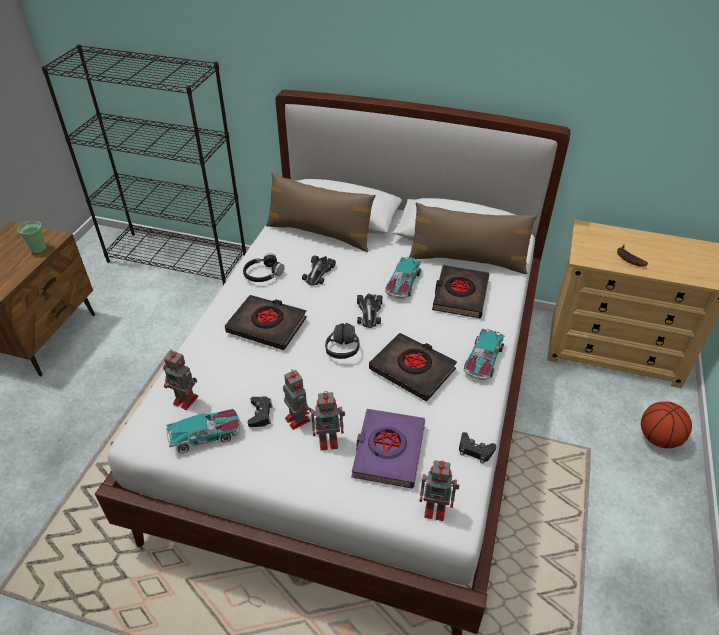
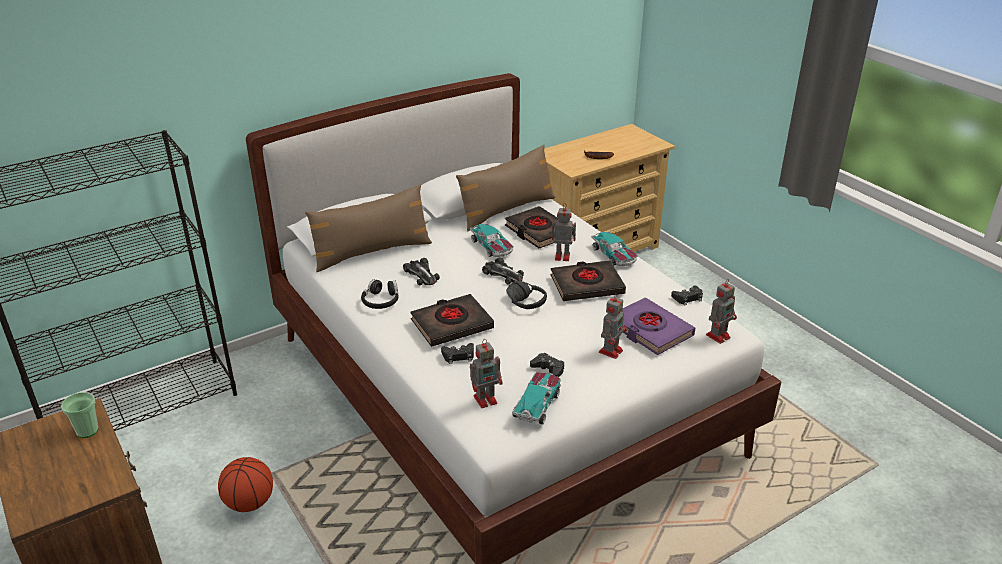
camera: 50 degrees left, 10 degrees down
toy robot [283,369,311,430] -> toy robot moved to [549,204,576,261]
basketball [641,401,692,448] -> basketball moved to [218,457,273,512]
none -> black game controller [441,343,474,364]

